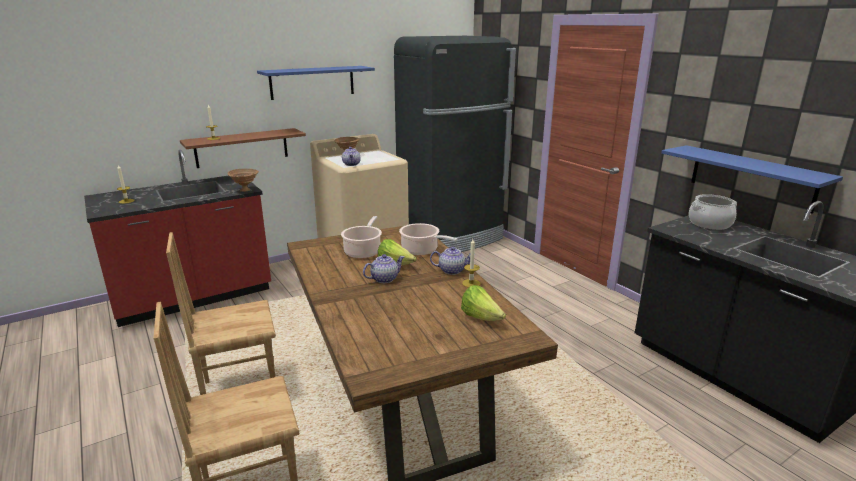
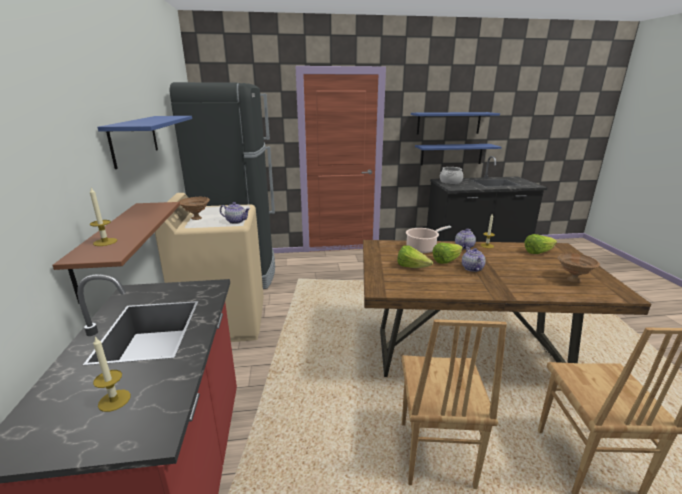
camera: 65 degrees left, 0 degrees up
brown bowl [227,169,259,192] -> brown bowl moved to [557,253,600,283]
cooking pot [341,216,382,259] -> lettuce [397,245,433,268]
none -> blue shelf [411,112,500,134]

